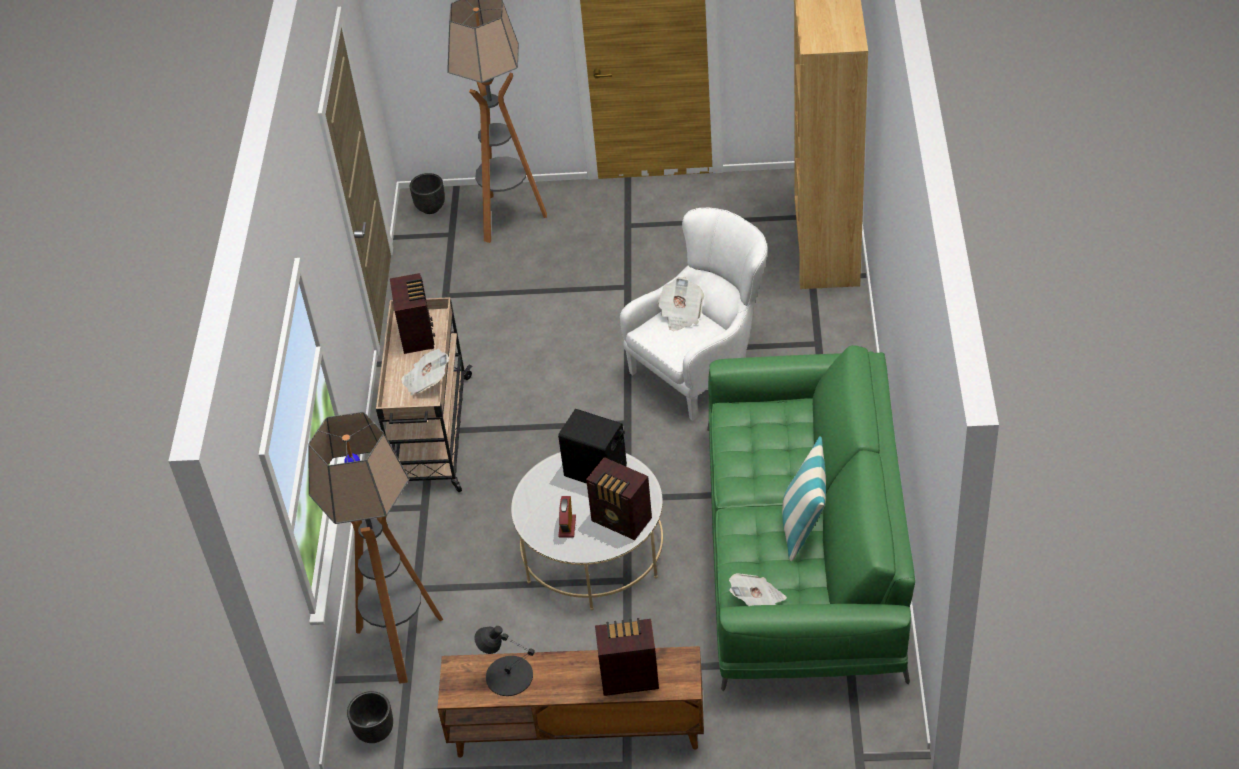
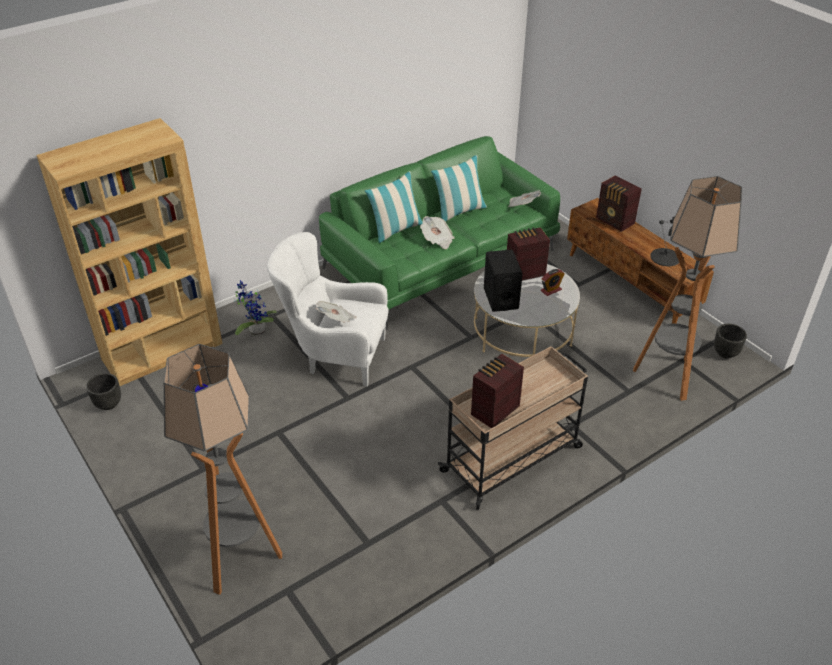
camera: 130 degrees left, 5 degrees down
newspaper [401,349,449,396] -> newspaper moved to [420,216,455,249]
black planter [410,173,445,214] -> black planter moved to [86,373,121,410]
radio [586,457,652,540] -> radio turned 105 degrees counterclockwise [507,227,550,280]
none -> potted plant [234,280,277,336]
none -> pillow [365,171,423,243]

